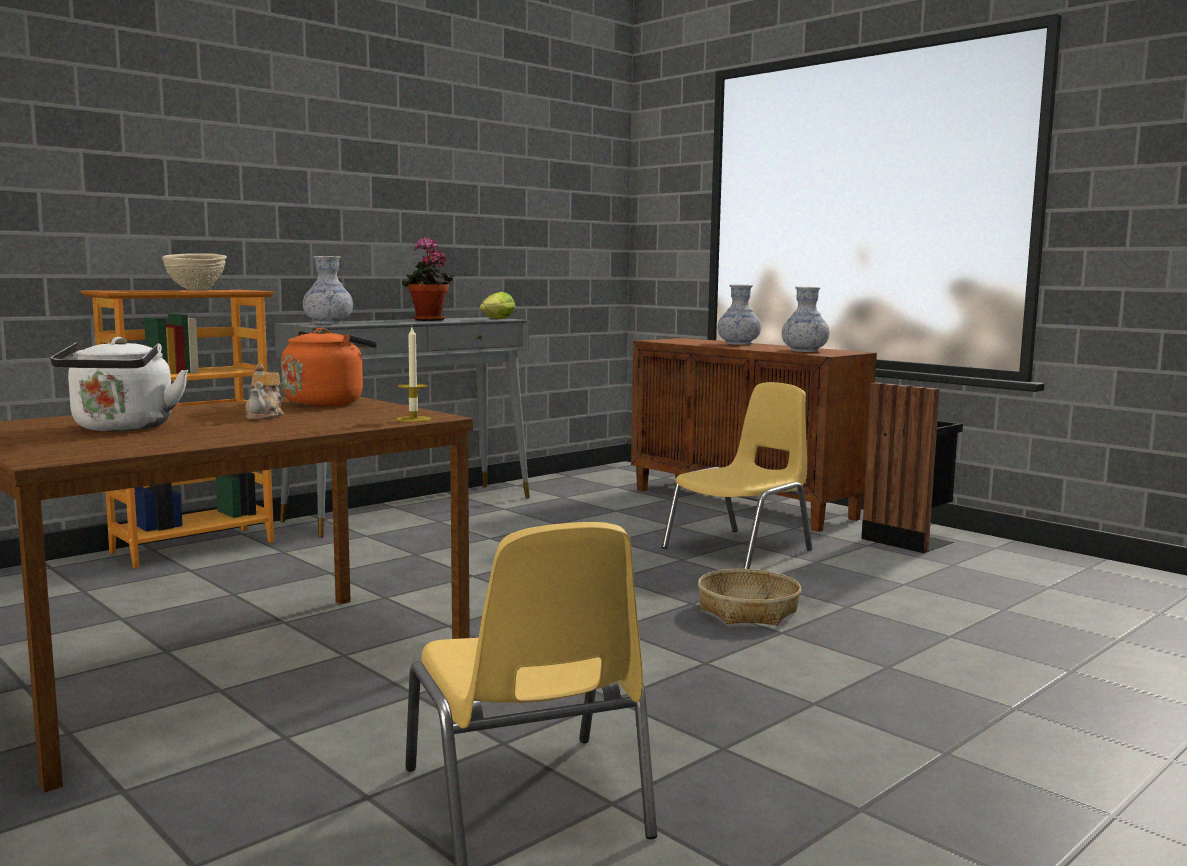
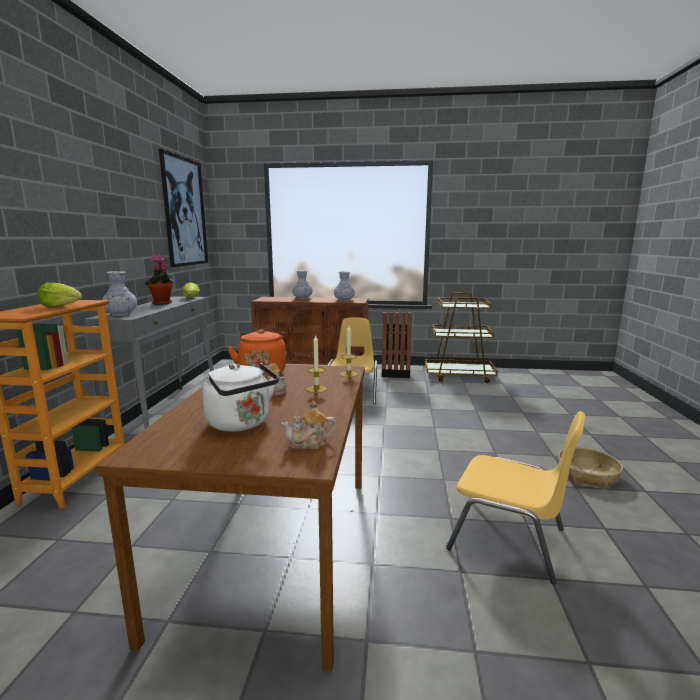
camera: 40 degrees left, 5 degrees up
beige bowl [162,254,227,291] -> lettuce [38,282,82,307]
basket [698,569,801,625] -> basket moved to [558,447,623,489]
none -> picture [159,149,208,267]
none -> teapot [281,401,336,449]
none -> candle [306,334,327,393]
none -> brown cart [425,292,498,383]

